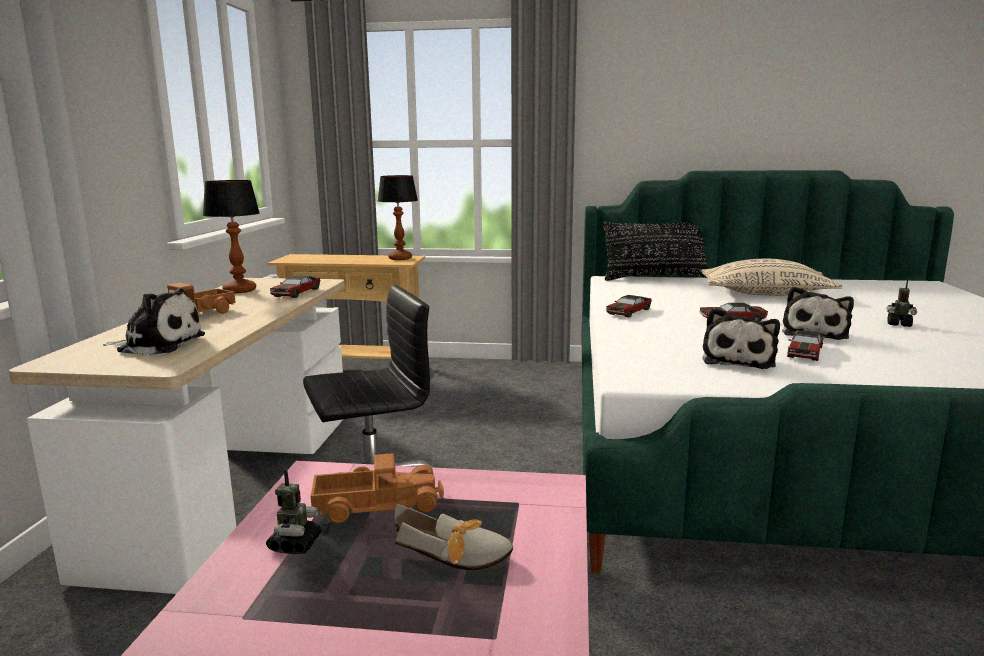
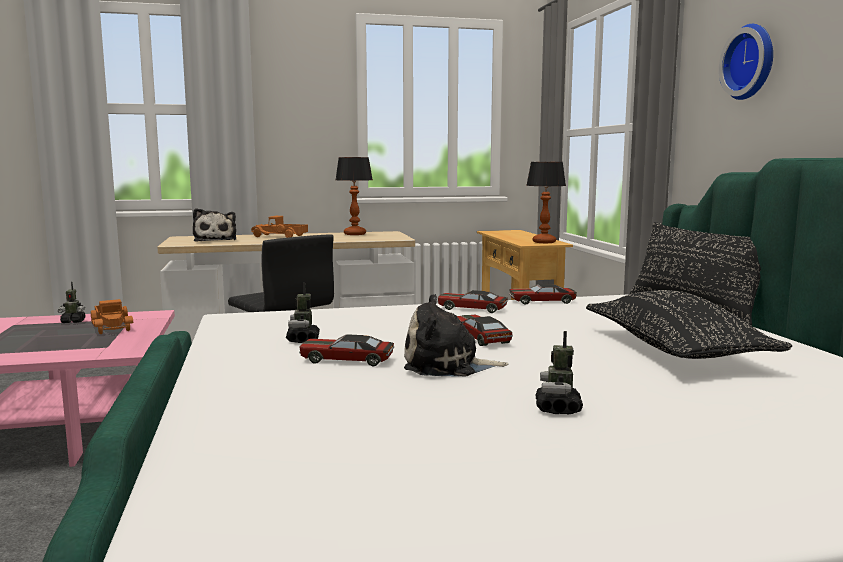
camera: 70 degrees right, 5 degrees down
toy car [270,275,320,298] -> toy car moved to [509,284,577,305]
shoe [395,504,513,570] -> none
beige pillow [701,259,843,296] -> black pillow [586,290,792,359]
plush toy [702,308,780,369] -> toy robot [286,283,320,343]
none -> wall clock [719,24,773,100]

